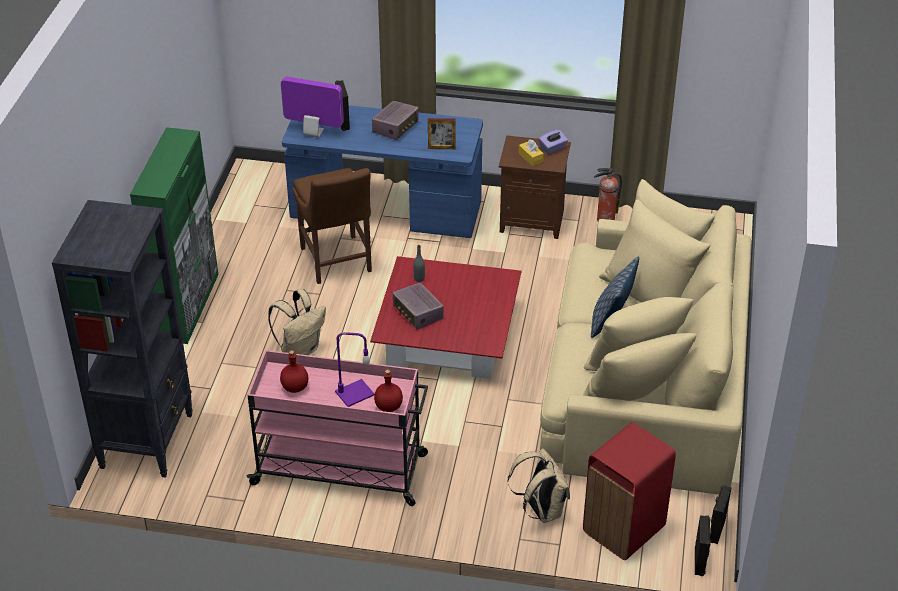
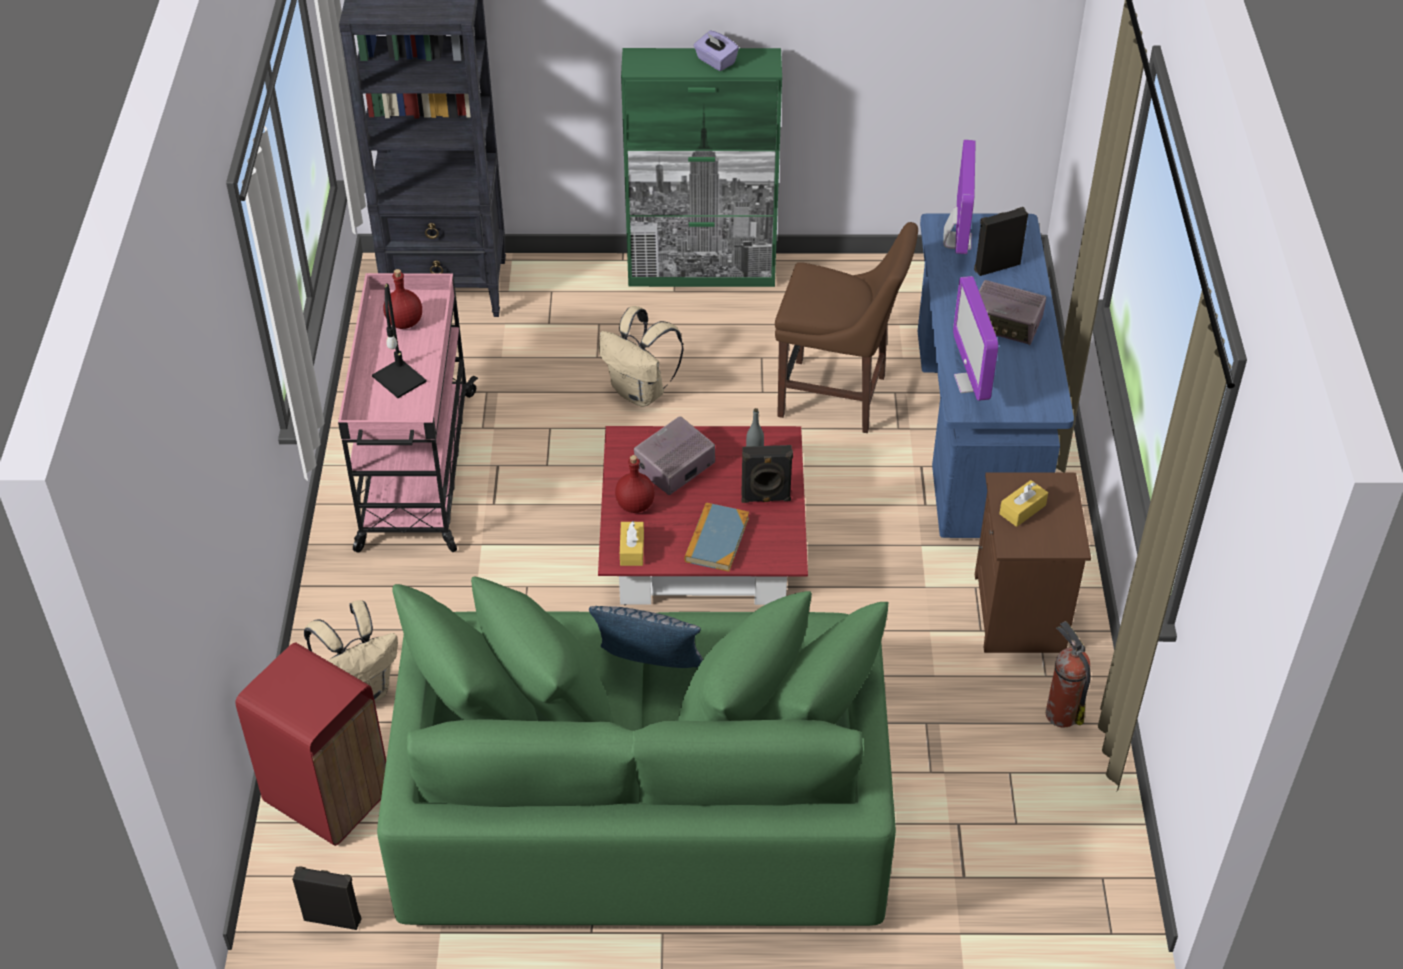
camera: 80 degrees right, 5 degrees up
brown chair [293,168,372,284] -> brown chair turned 135 degrees counterclockwise [775,222,918,433]
purple table lamp [335,332,375,407] -> black table lamp [372,283,427,398]
red bottle [374,369,403,412] -> red bottle moved to [615,455,655,513]
picture frame [428,118,456,149] -> monitor [953,276,998,401]
purple tissue box [539,130,568,154] -> purple tissue box moved to [694,31,739,71]
beige sofa [540,179,751,495] -> green sofa [377,577,896,926]
black speaker [695,515,711,576] -> black speaker moved to [741,445,793,503]
none -> yellow tissue box [620,521,644,566]
none -> book [684,502,749,572]

